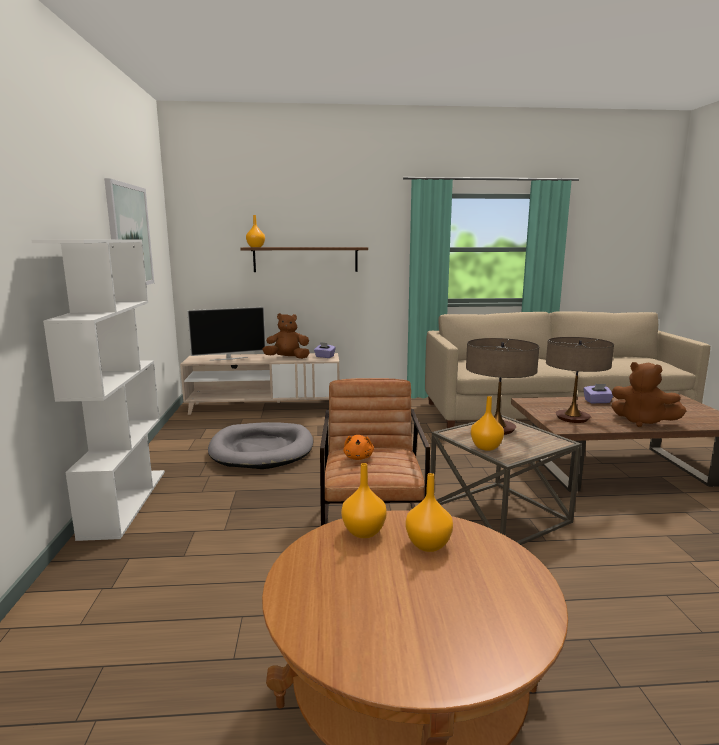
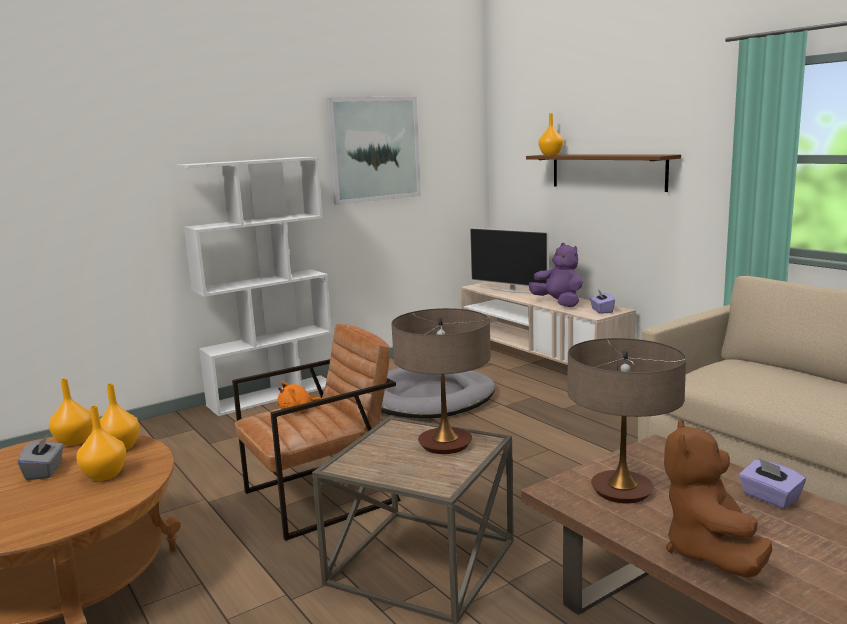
camera: 60 degrees right, 0 degrees up
brown plush toy [262,313,310,359] -> purple plush toy [529,243,583,307]
orange vase [471,396,504,451] -> orange vase moved to [49,378,93,446]
none -> grey tissue box [18,434,64,480]

